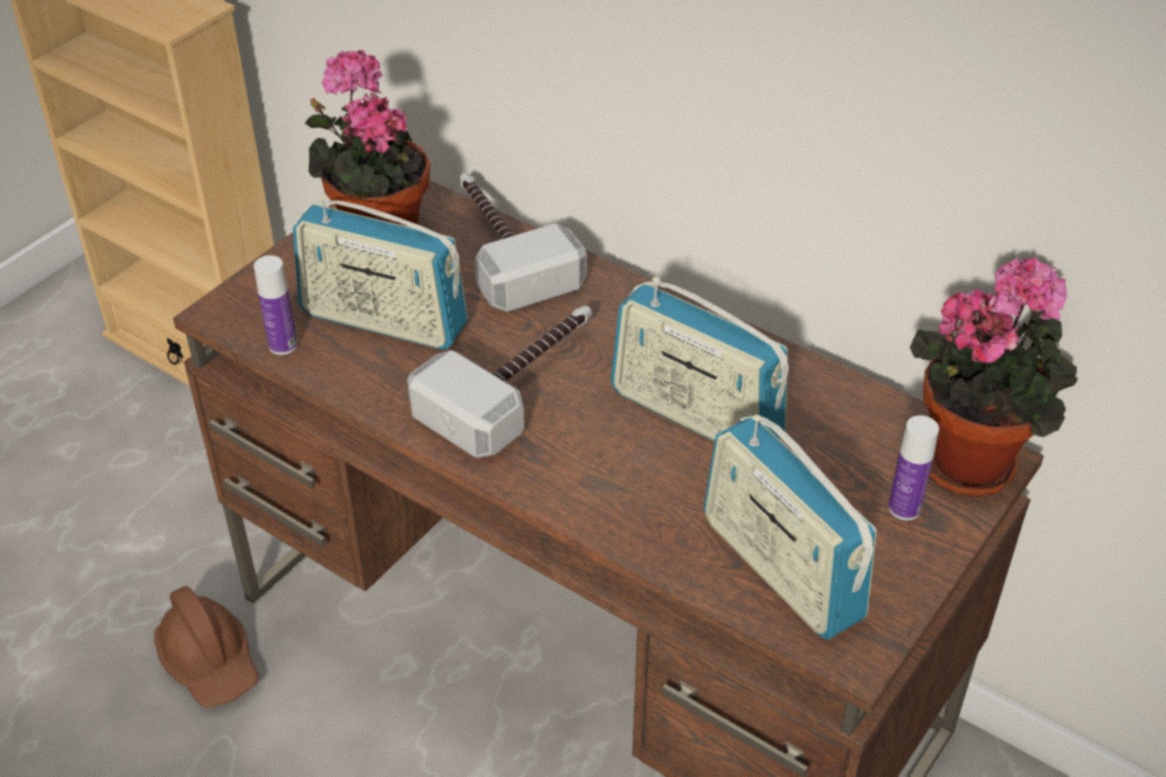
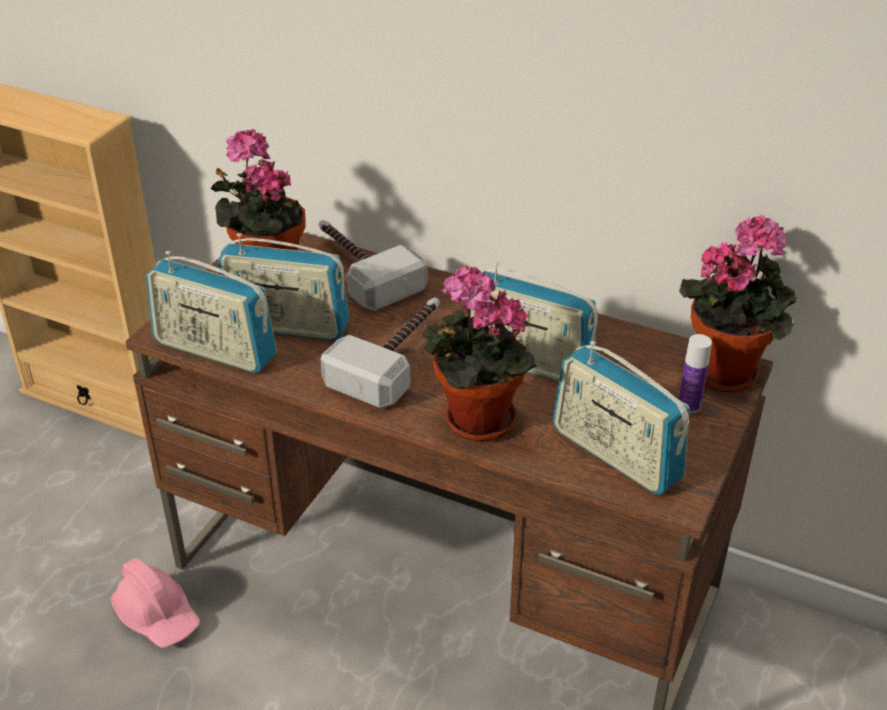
camera: 10 degrees left, 5 degrees down
brown hard hat [154,586,259,708] -> pink hard hat [110,558,201,648]
bottle [254,255,298,355] -> radio [146,251,277,373]
none -> potted plant [423,266,536,442]

